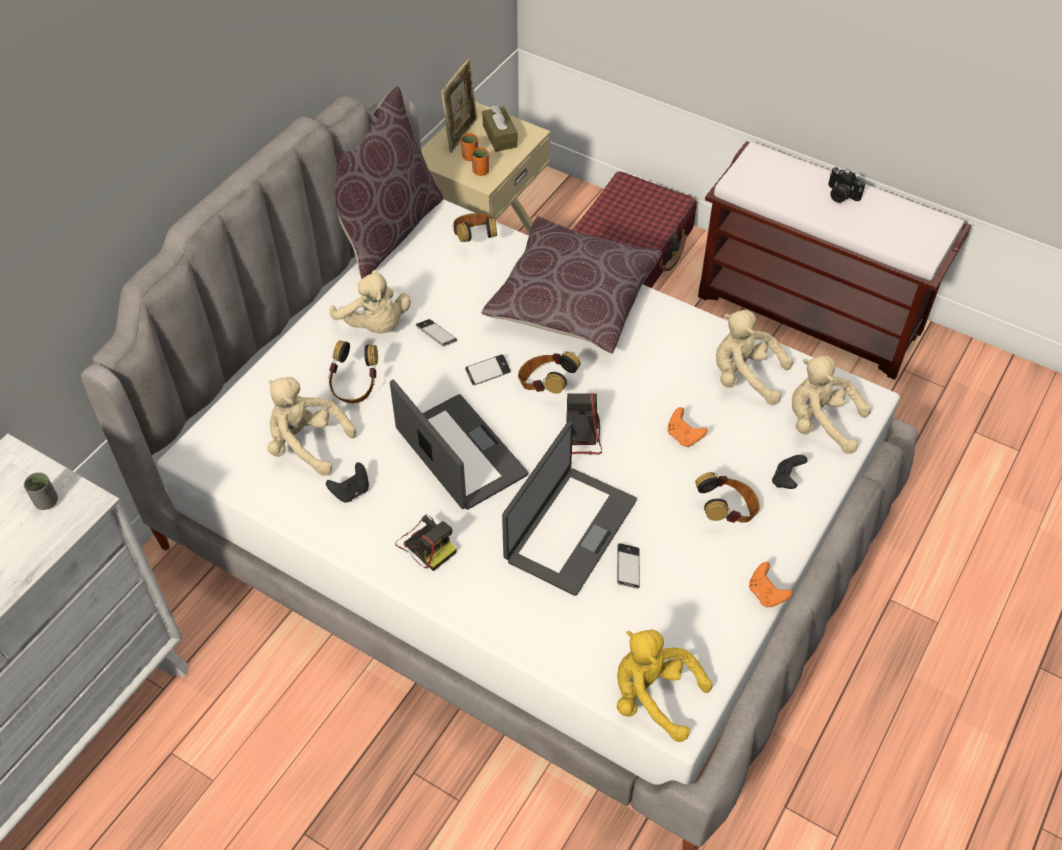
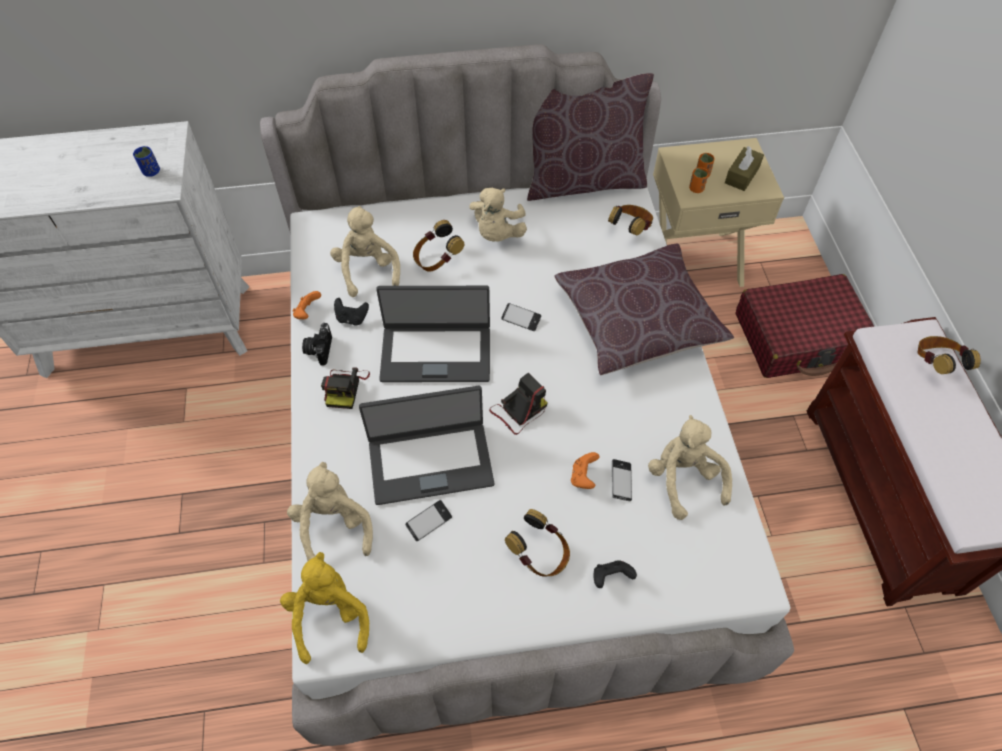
camera: 50 degrees right, 5 degrees up
grey cup [24,473,58,510] -> blue cup [133,146,160,177]
laptop [390,379,528,510] -> laptop turned 75 degrees clockwise [376,286,490,382]
phone [416,319,457,346] -> phone moved to [612,459,632,501]
picture frame [441,58,478,153] -> none
headphones [518,352,581,394] -> headphones moved to [917,336,981,374]
orange game controller [749,562,793,607] -> orange game controller moved to [293,291,321,319]
beige plush toy [792,356,871,454] -> beige plush toy moved to [287,462,373,561]
camera [828,167,865,203] -> camera moved to [302,323,332,366]

